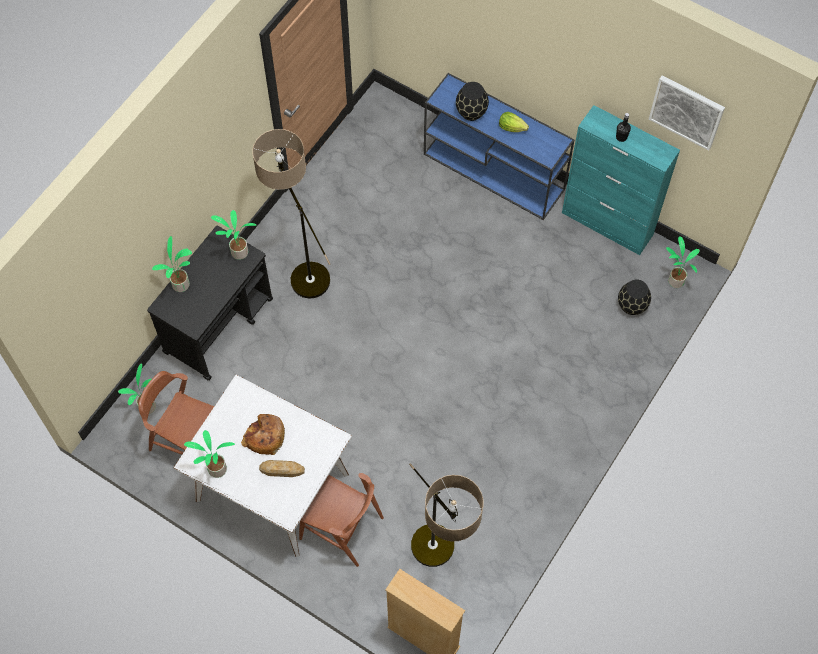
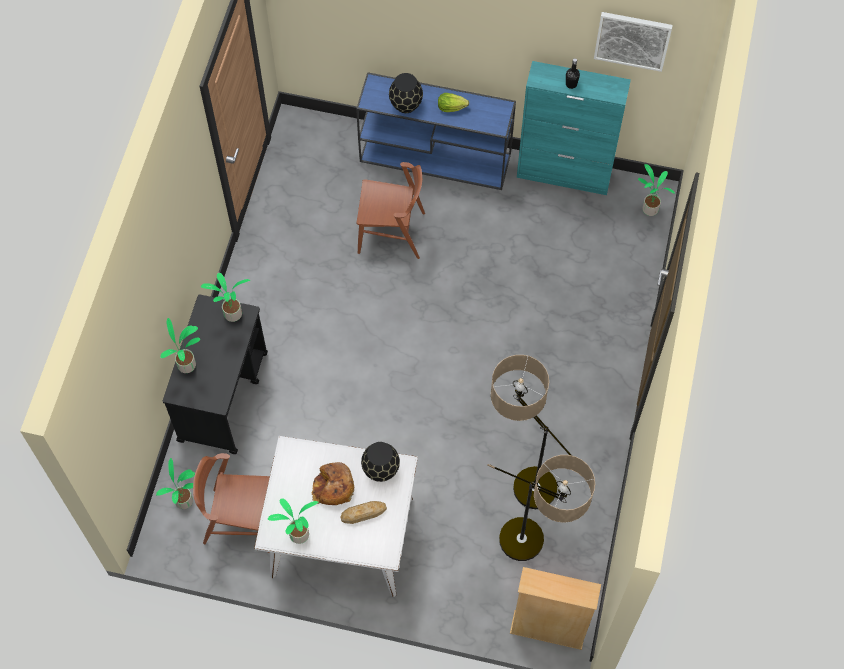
camera: 20 degrees left, 0 degrees up
floor lamp [252,129,330,299] -> floor lamp moved to [491,355,572,509]
brown chair [299,473,384,567] -> brown chair moved to [356,162,425,259]
black vase [618,280,651,315] -> black vase moved to [361,442,400,482]

